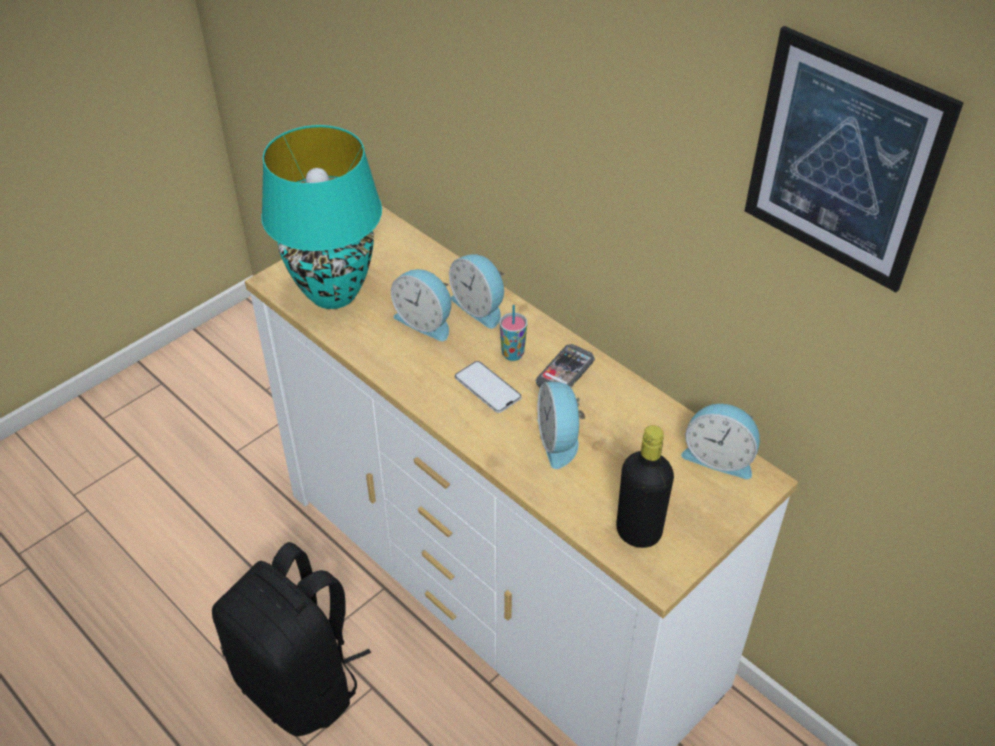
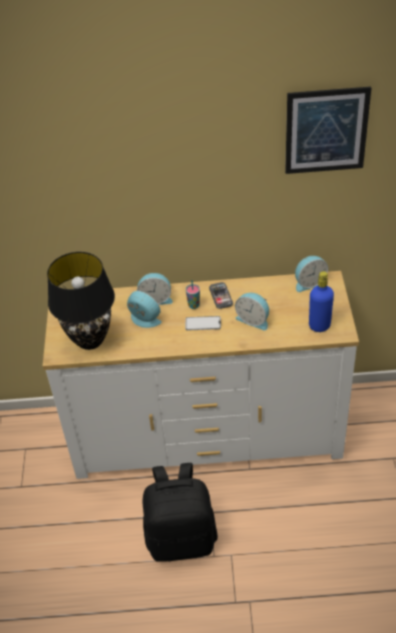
camera: 45 degrees left, 0 degrees up
turquoise table lamp [261,125,382,309] -> black table lamp [47,252,115,350]
alarm clock [391,269,451,341] -> alarm clock turned 135 degrees counterclockwise [127,291,162,328]
black bottle [616,425,674,548] -> blue bottle [309,271,334,332]

